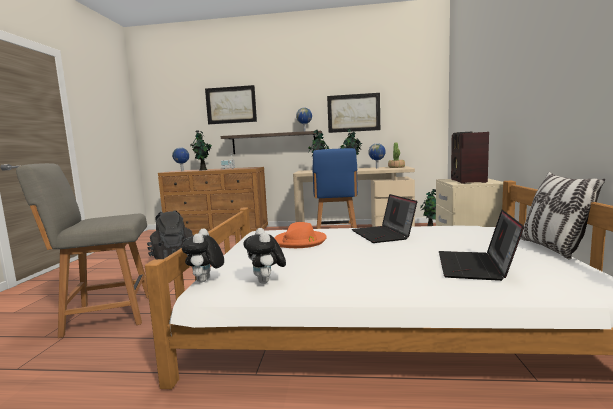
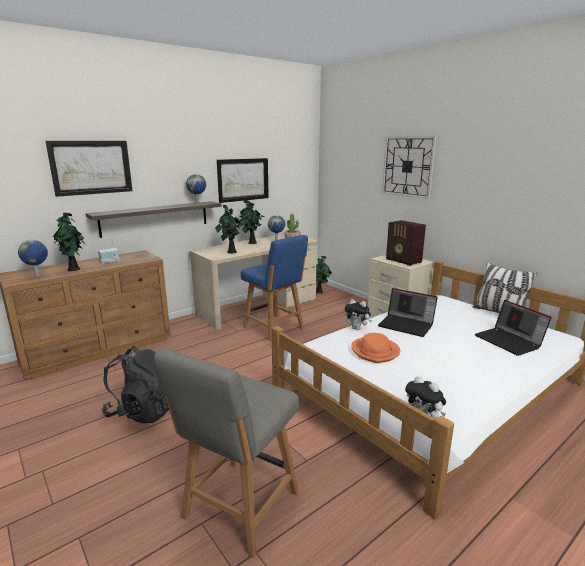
camera: 45 degrees left, 10 degrees up
plush toy [243,228,286,284] -> plush toy moved to [345,299,372,330]
none -> wall clock [382,136,437,199]

